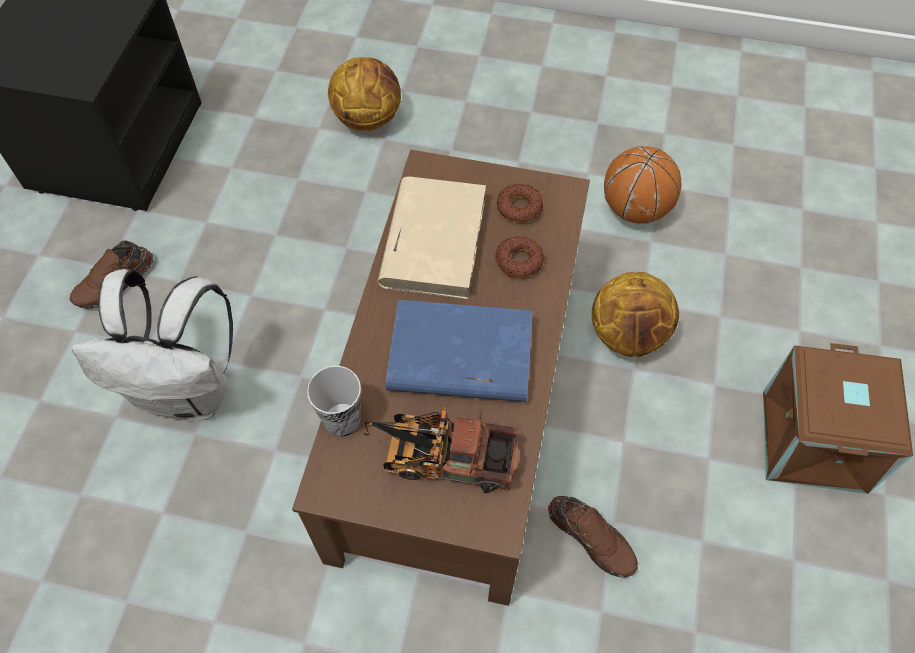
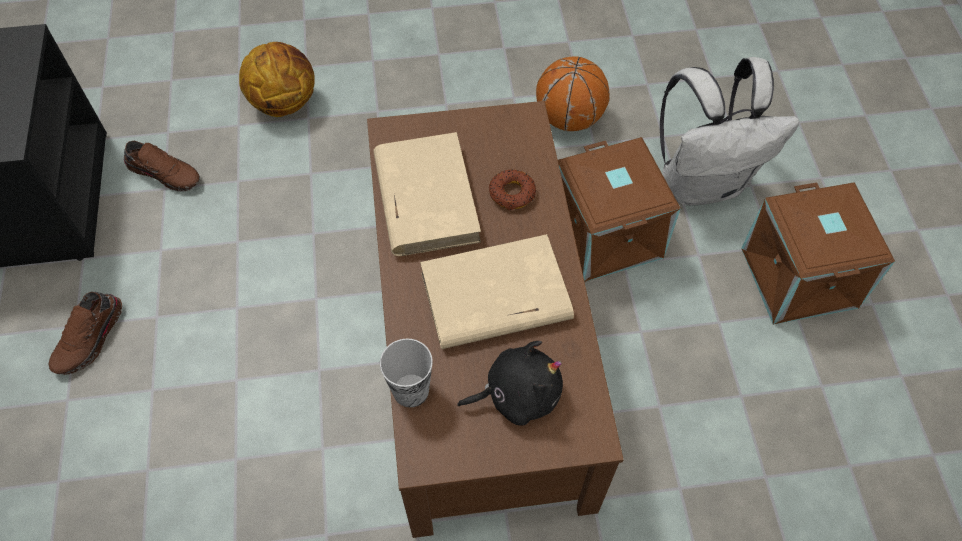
camera: 20 degrees left, 0 degrees up
white backpack [72,269,233,420] -> white backpack moved to [660,57,799,206]
toy truck [364,406,520,493] -> black plush toy [457,341,563,426]
blue book [386,300,533,402] -> beige book [420,234,574,349]
donut [497,184,543,223] -> none
brown shoe [548,496,638,578] -> brown shoe moved to [124,141,200,192]
basketball [592,272,679,357] -> brown storage box [558,137,681,282]

